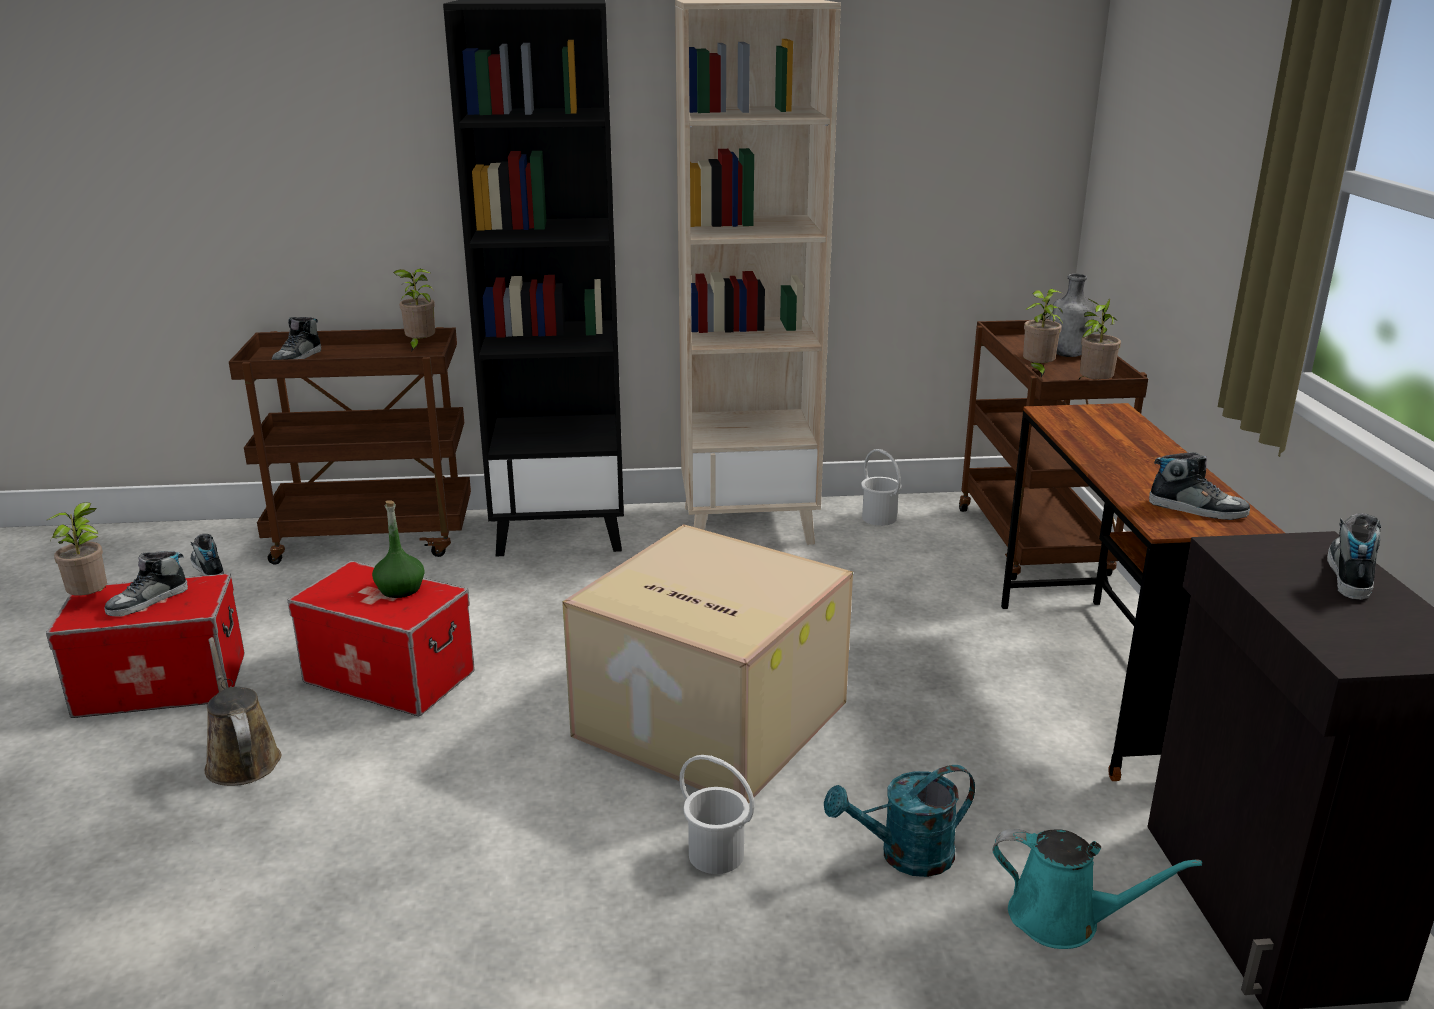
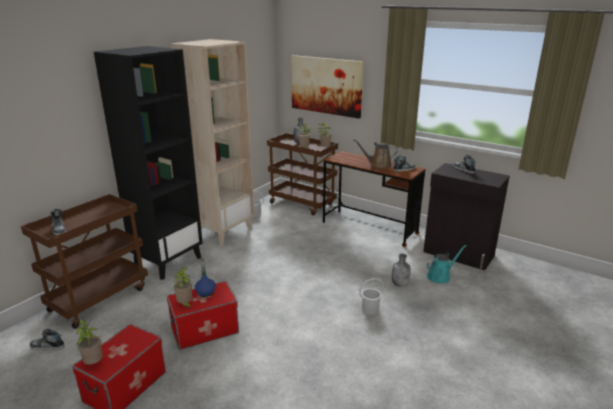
camera: 50 degrees left, 0 degrees up
shoe [105,551,188,616] -> none
brown watering can [205,637,281,786] -> brown watering can moved to [354,139,398,169]
green bottle [372,500,425,598] -> blue bottle [195,258,216,297]
potted plant [393,269,435,352] -> potted plant moved to [173,268,192,309]
cardboard box [562,524,853,803] -> none
turquoise watering can [824,765,975,877] -> grey bottle [392,254,411,287]
none -> picture [291,55,363,119]

